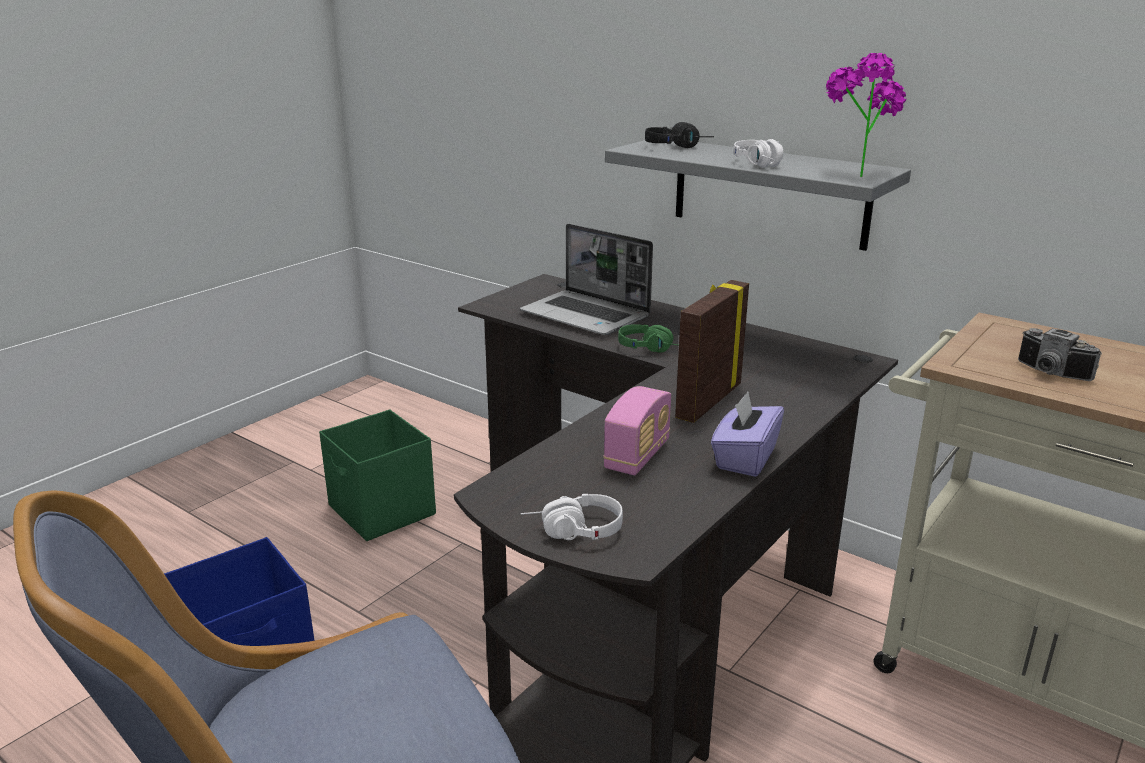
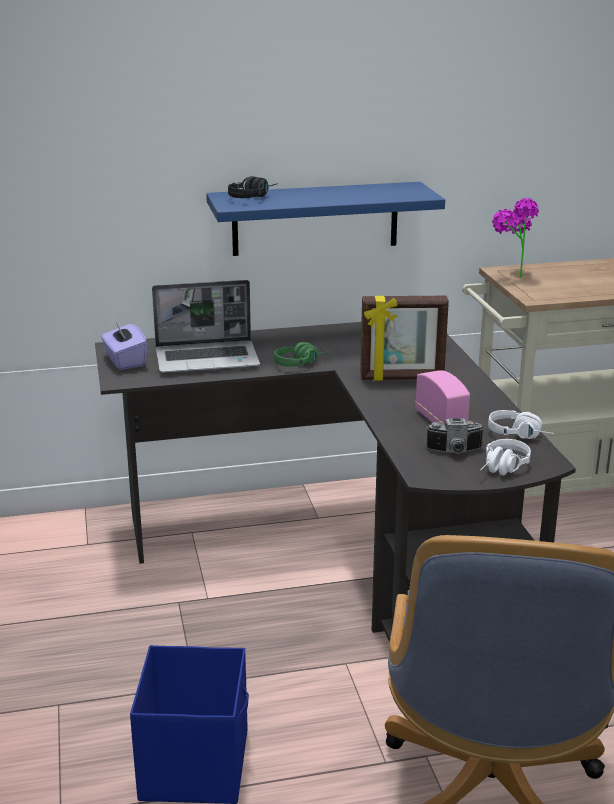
camera: 50 degrees left, 0 degrees up
green storage box [319,409,436,541] -> none
grey shelf [605,140,911,251] -> blue shelf [206,182,445,256]
picture frame [675,280,749,423] -> picture frame turned 75 degrees counterclockwise [360,296,449,381]
purple tissue box [711,392,784,477] -> purple tissue box moved to [101,322,147,370]
white headphones [733,139,783,168] -> white headphones moved to [488,410,553,439]
potted plant [826,53,906,177] -> potted plant moved to [492,198,539,278]
camera [1018,328,1102,381] -> camera moved to [426,418,485,454]

